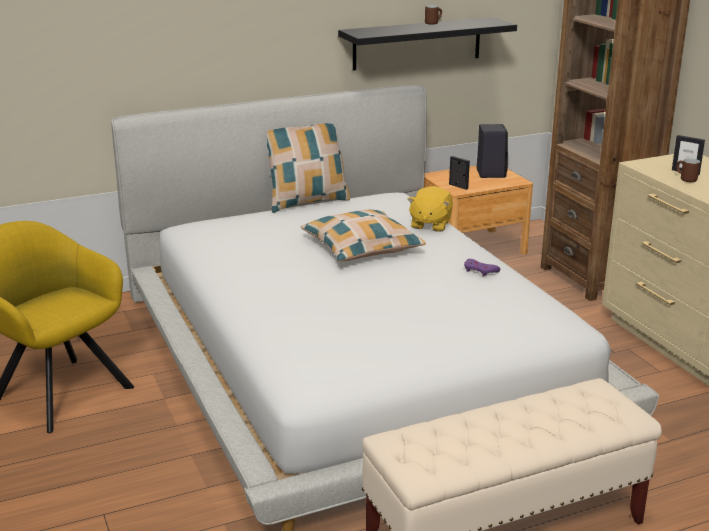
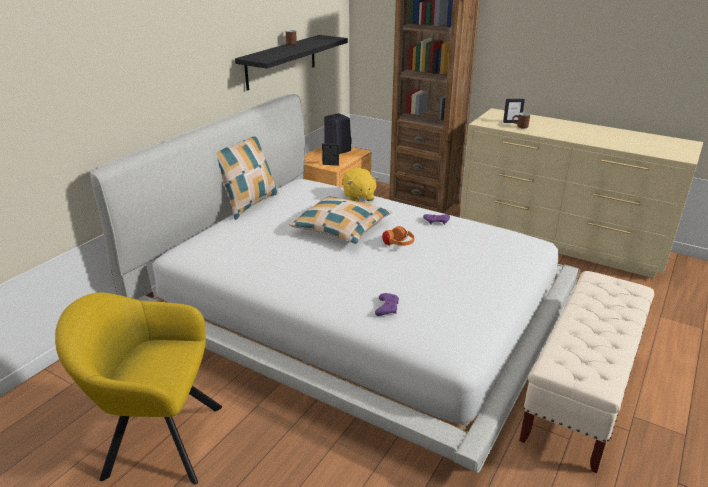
camera: 35 degrees left, 5 degrees up
none -> purple game controller [375,293,399,316]
none -> orange headphones [382,226,415,246]

